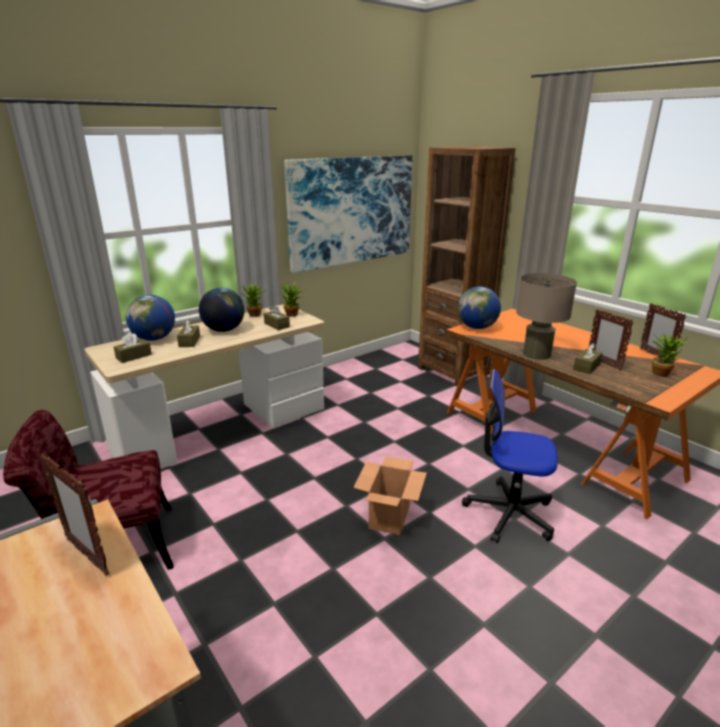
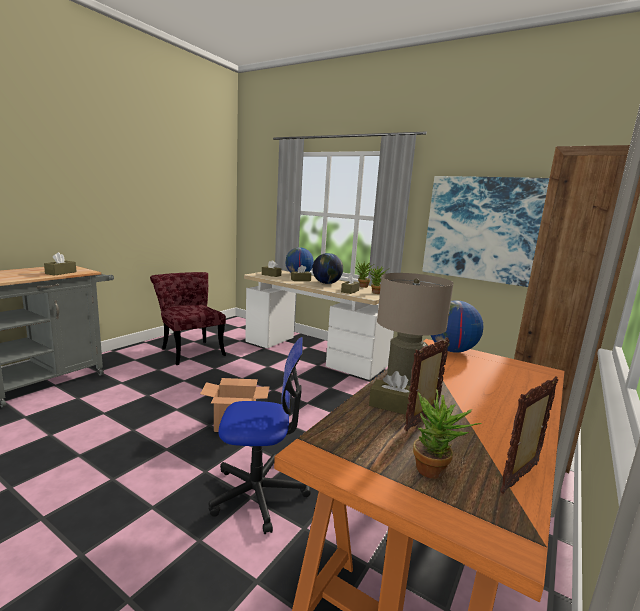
camera: 70 degrees right, 10 degrees down
picture frame [40,453,110,576] -> brown tissue box [44,252,77,275]
office chair [462,369,558,543] -> office chair turned 90 degrees clockwise [209,337,311,534]

